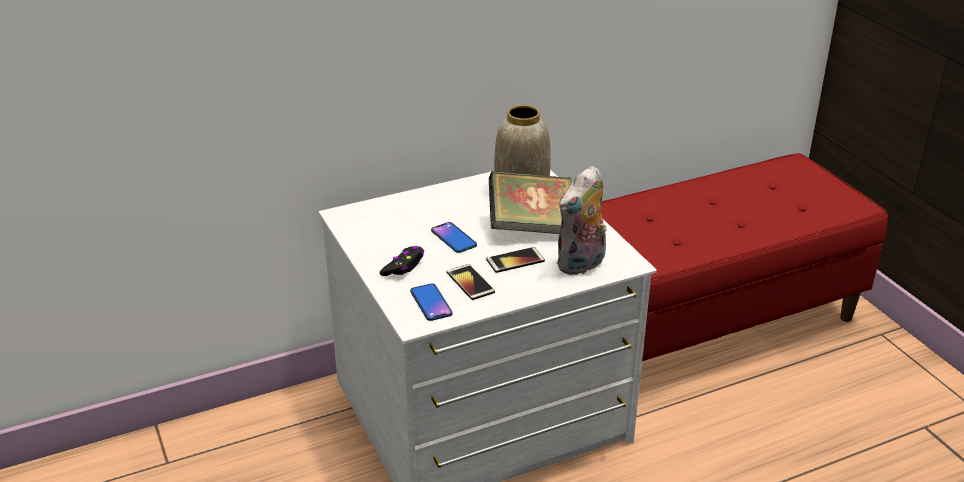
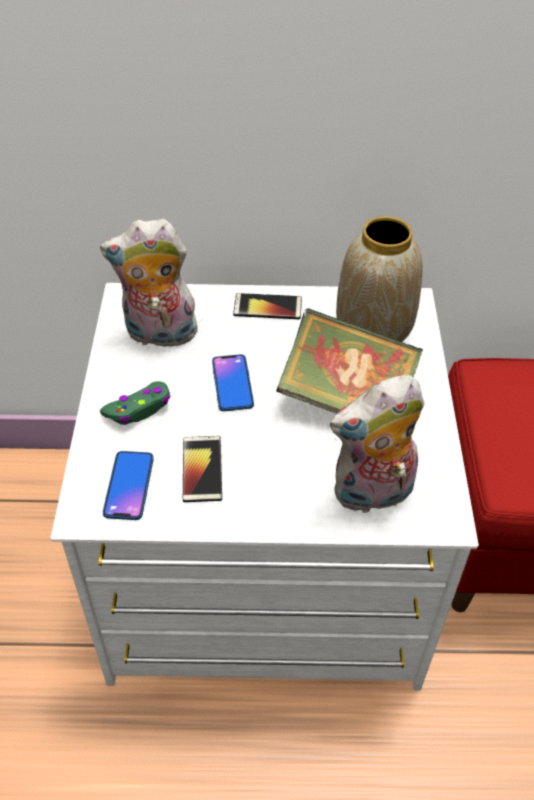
camera: 25 degrees right, 15 degrees up
black game controller [379,246,424,276] -> green game controller [100,381,170,425]
phone [486,247,545,273] -> phone moved to [233,293,302,319]
none -> plush toy [100,219,198,352]

